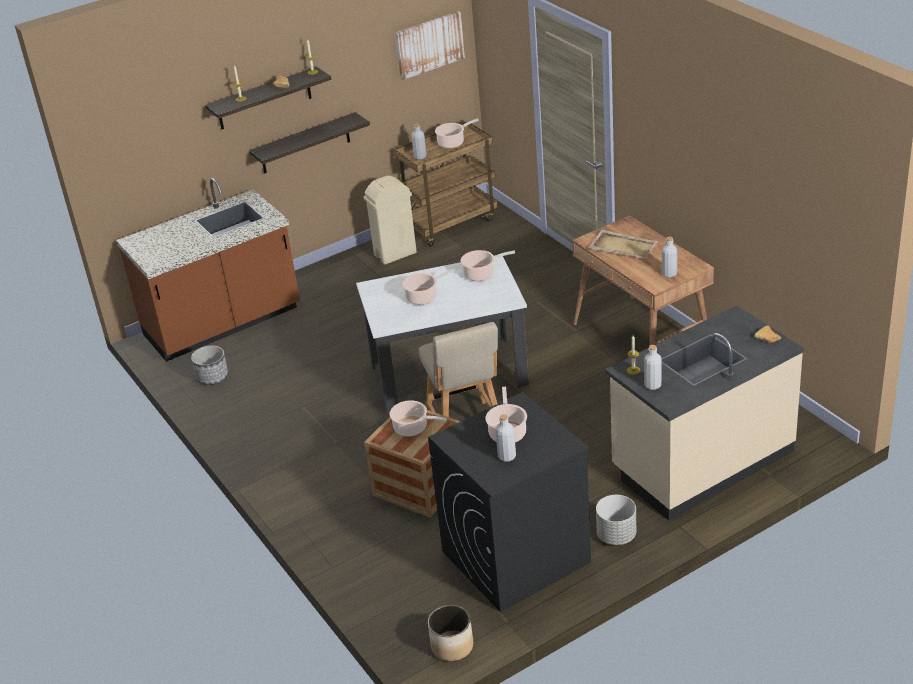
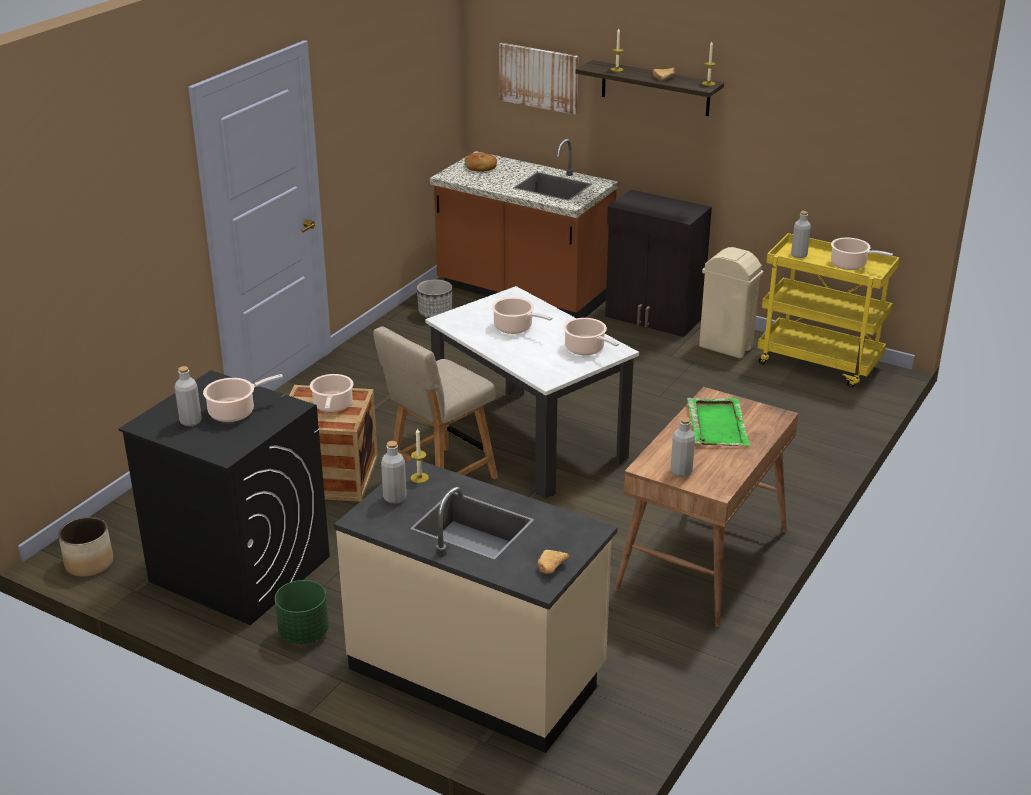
camera: 60 degrees right, 5 degrees down
shelf [249,112,370,173] -> none
brown cart [394,122,498,247] -> yellow cart [758,233,900,388]
picture [395,11,465,80] -> picture moved to [499,43,579,115]
beige tray [588,230,659,259] -> green tray [687,398,750,446]
grey planter [596,495,636,545] -> green planter [275,580,329,644]
none -> bread [465,153,497,171]
none -> black cabinet [605,190,712,337]

